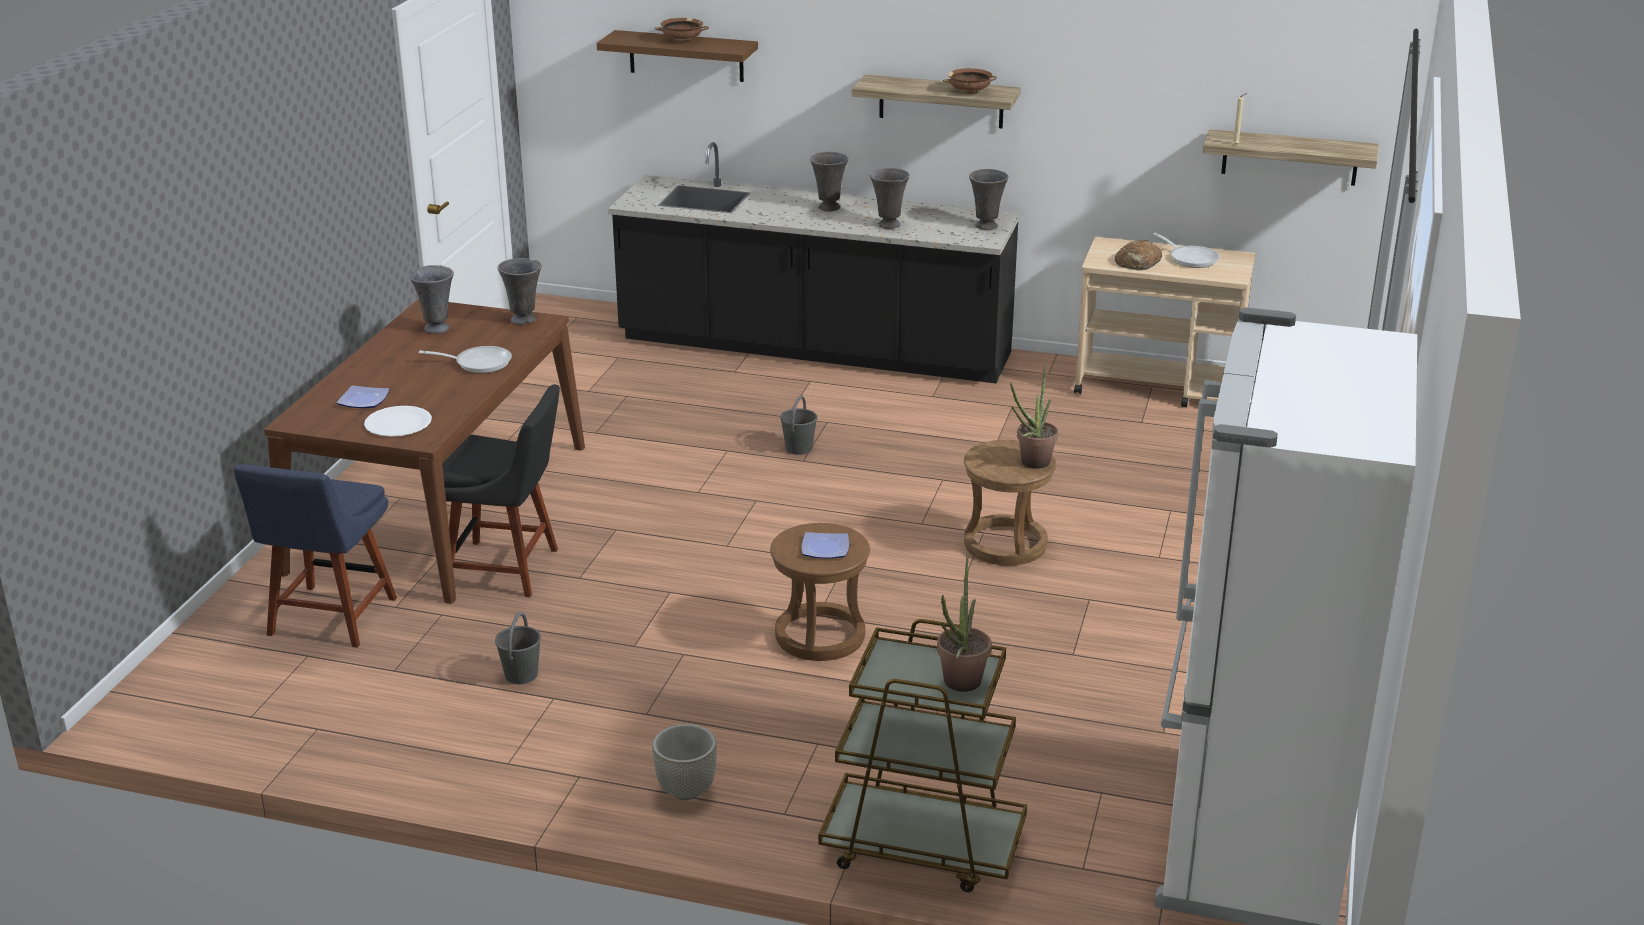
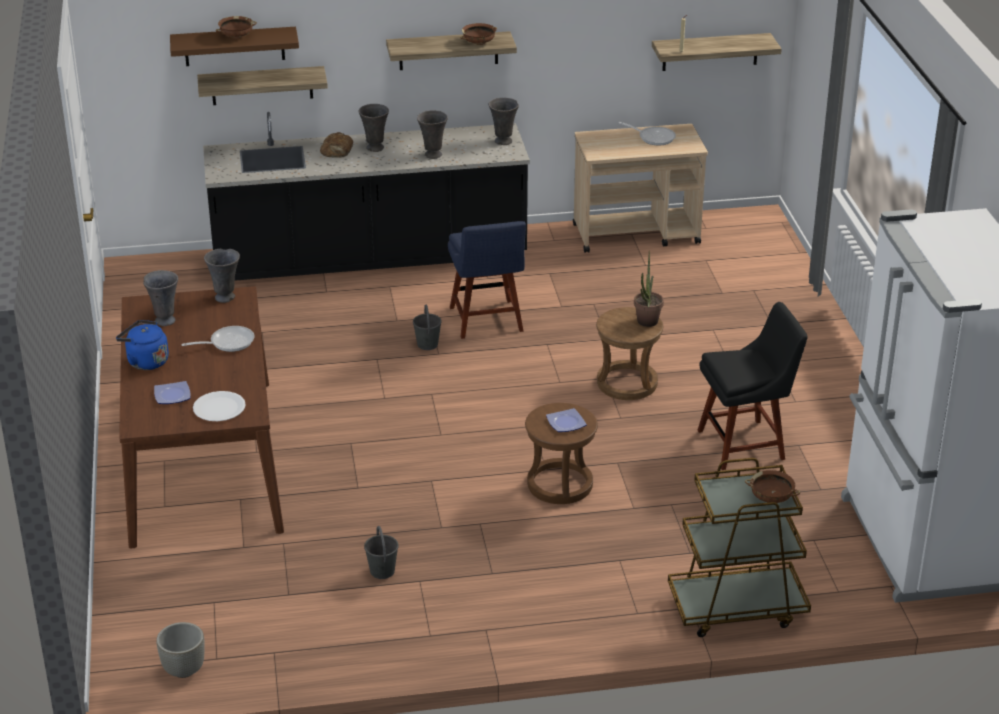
camera: 25 degrees left, 5 degrees up
blue chair [233,464,397,648] -> blue chair moved to [448,221,526,339]
black chair [442,384,560,597] -> black chair moved to [697,302,808,470]
grey planter [652,724,717,800] -> grey planter moved to [156,622,205,678]
potted plant [937,553,992,692] -> brown bowl [745,470,800,503]
bread [1115,240,1162,271] -> bread moved to [320,132,353,158]
none -> blue kettle [116,320,169,370]
none -> shelf [197,66,328,105]

